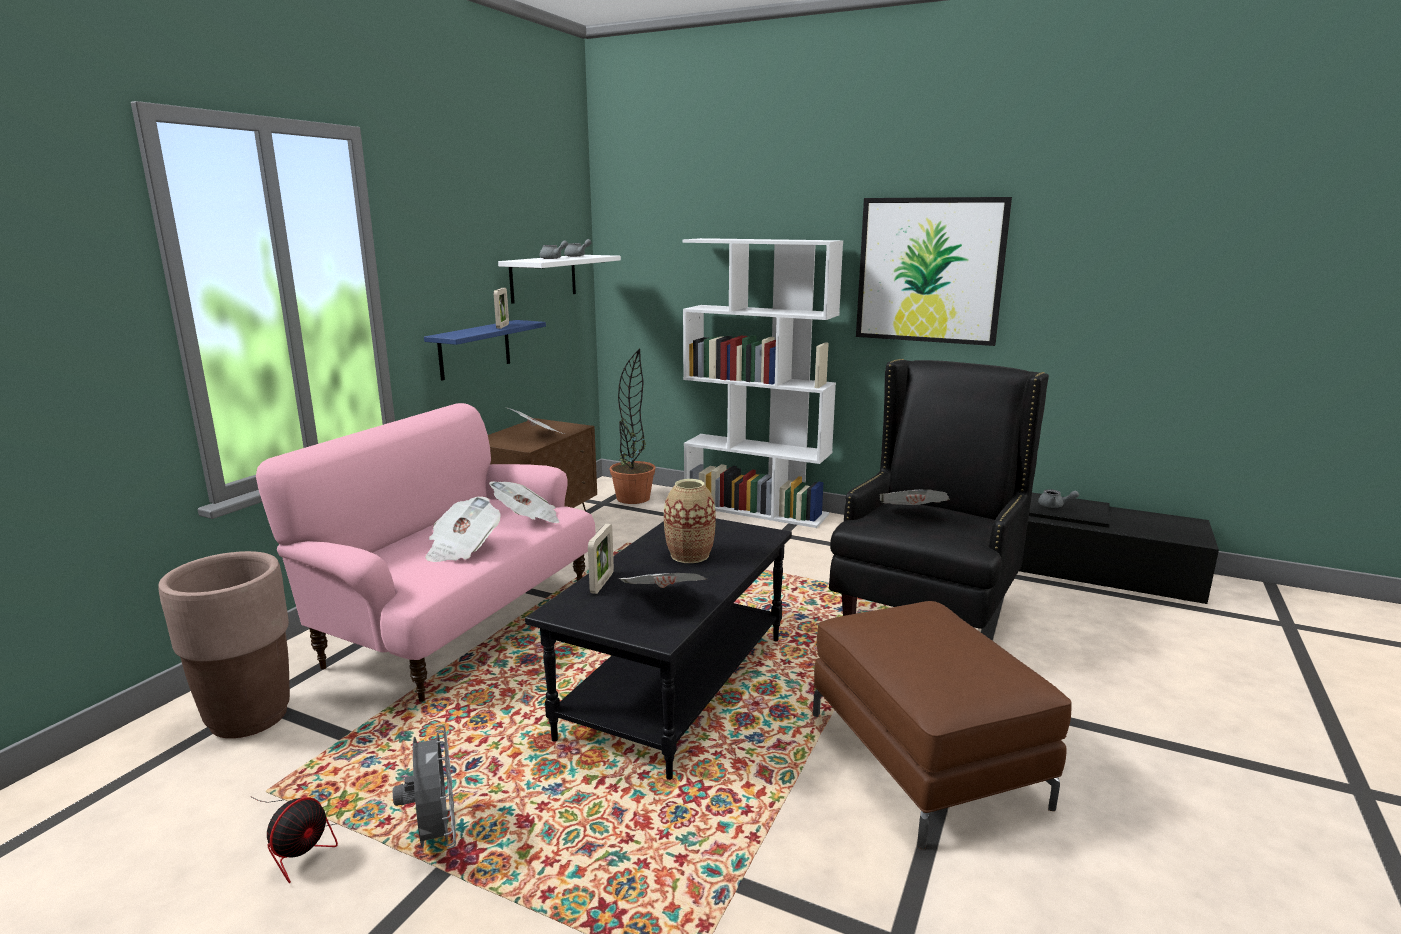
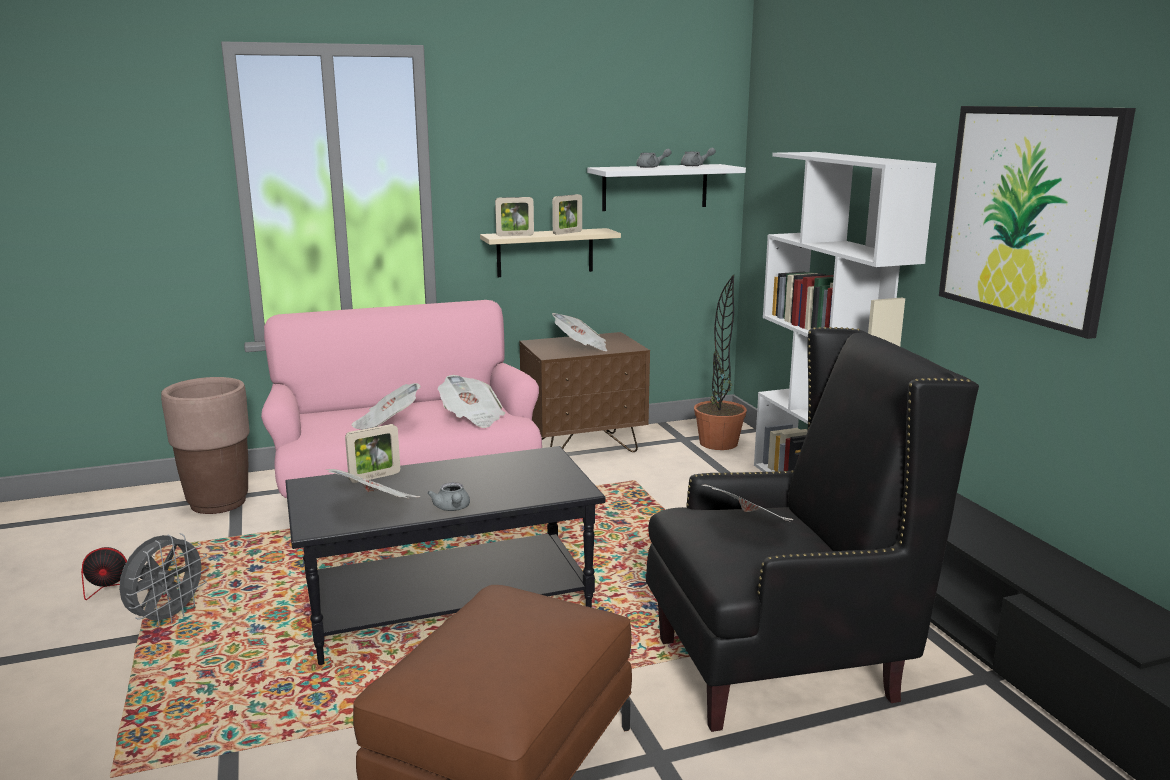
camera: 45 degrees right, 0 degrees up
blue shelf [424,320,546,381] -> beige shelf [480,228,621,277]
vase [664,479,716,563] -> none
grey teapot [1038,489,1079,508] -> grey teapot moved to [427,482,470,511]
none -> picture frame [495,197,534,236]

